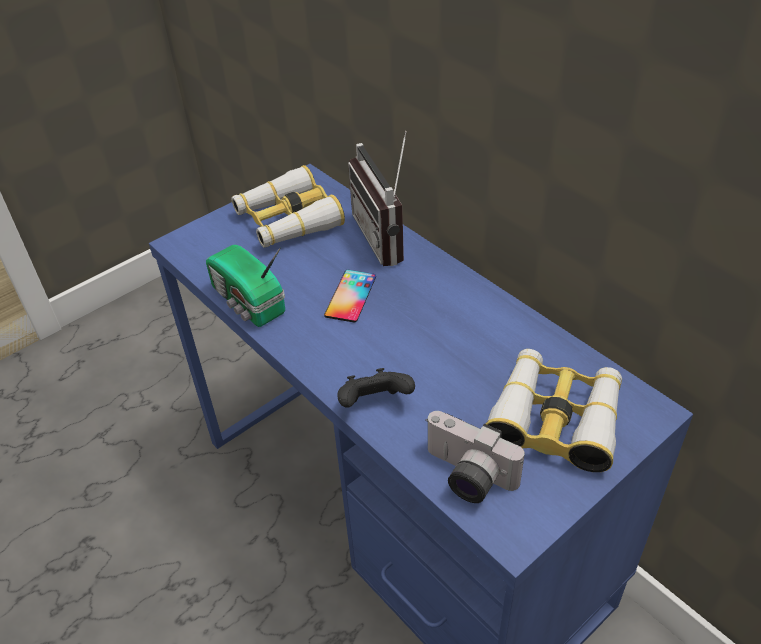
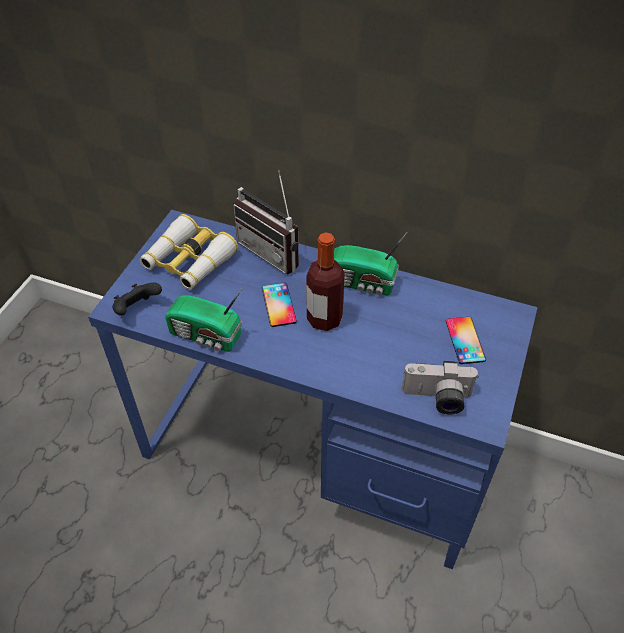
camera: 30 degrees left, 5 degrees up
black game controller [337,368,415,408] -> black game controller moved to [112,283,162,316]
binoculars [486,349,622,472] -> phone [446,317,486,364]
none -> bottle [306,232,345,331]
none -> radio [334,233,407,295]

